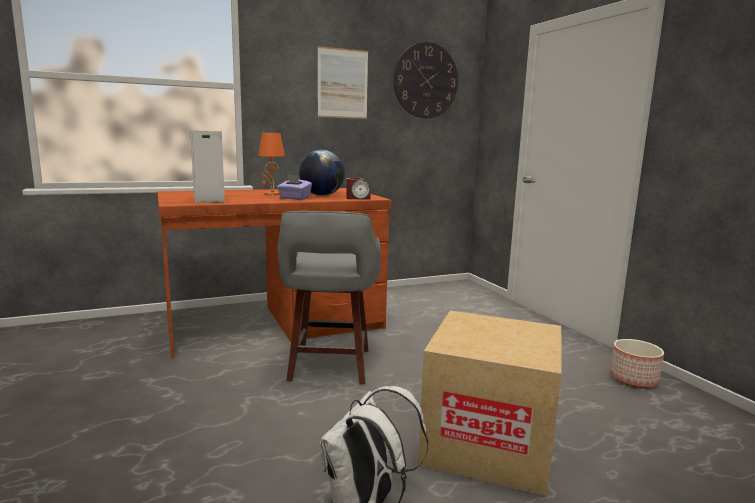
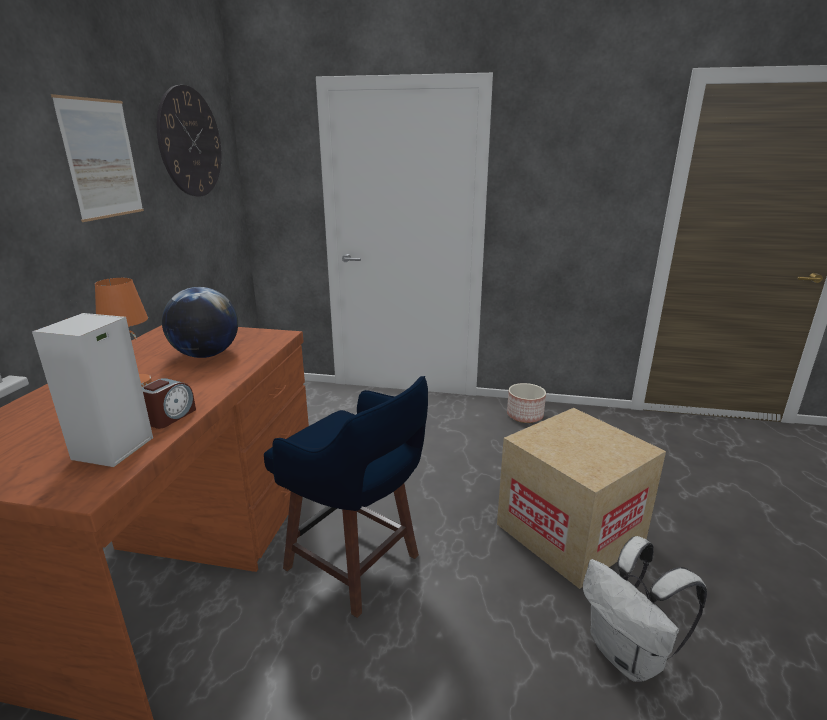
camera: 55 degrees left, 10 degrees up
purple tissue box [277,175,312,200] -> none
grey stool [277,211,381,384] -> blue stool [264,376,428,618]
alarm clock [346,177,371,199] -> alarm clock moved to [142,378,196,429]

